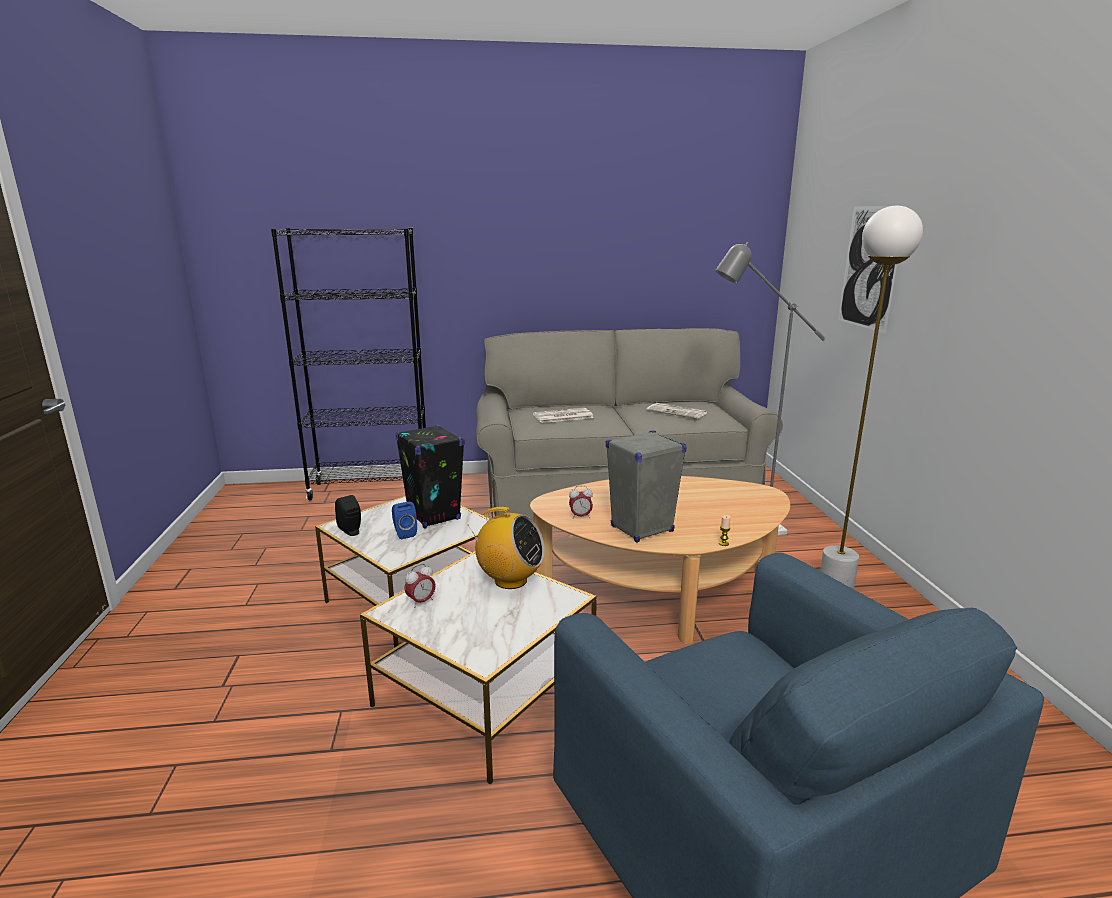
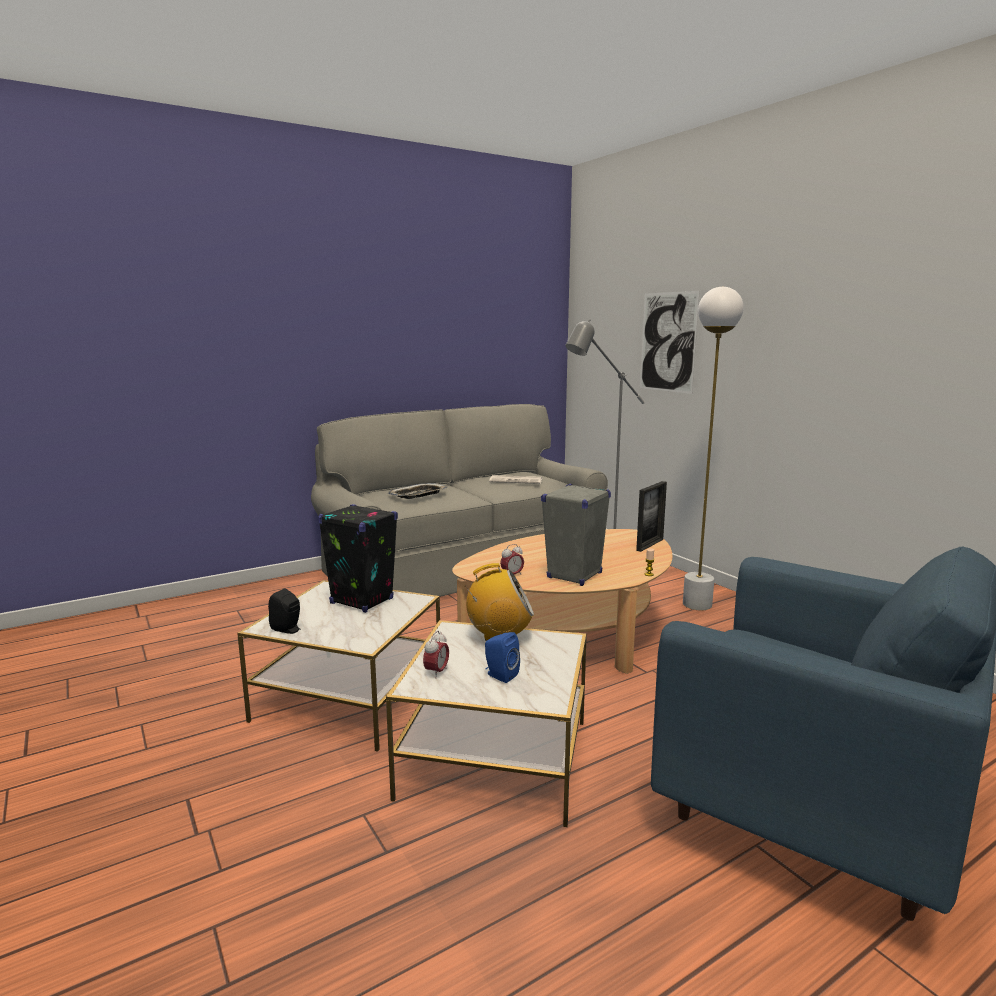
camera: 25 degrees left, 5 degrees down
black bookcase [271,228,426,500] -> none
blue speaker [392,502,417,539] -> blue speaker moved to [485,632,520,683]
newspaper [533,408,594,423] -> tray [388,483,447,499]
none -> picture frame [636,481,667,552]

